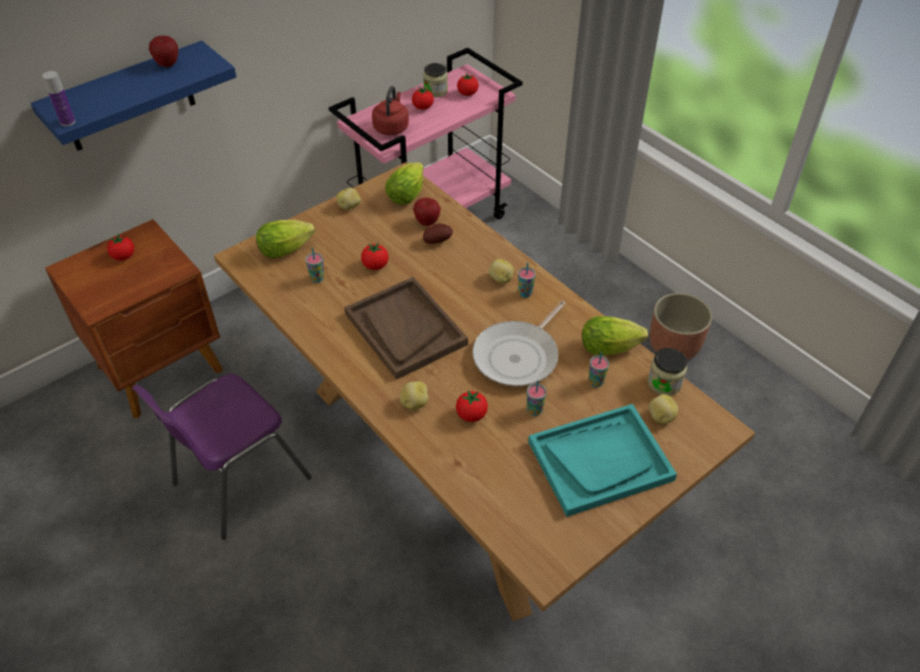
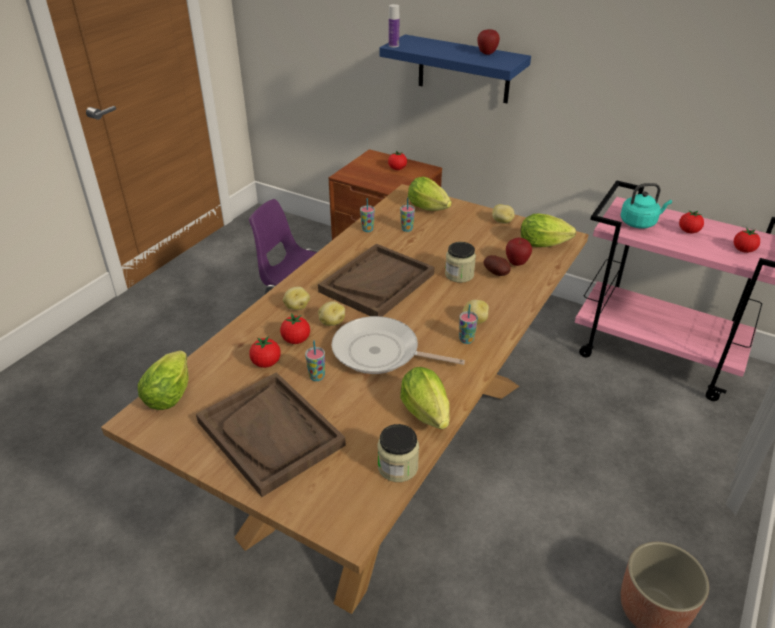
camera: 70 degrees right, 10 degrees down
tomato [361,243,389,270] -> tomato moved to [249,336,281,368]
red kettle [372,86,409,135] -> turquoise kettle [621,183,672,229]
jar [423,63,448,98] -> jar moved to [445,242,476,283]
turquoise tray [528,404,677,517] -> brown tray [196,372,346,497]
cup [589,352,609,387] -> cup moved to [360,198,375,232]
potato [649,394,678,424] -> potato moved to [318,301,345,326]
none -> lettuce [138,351,189,410]

